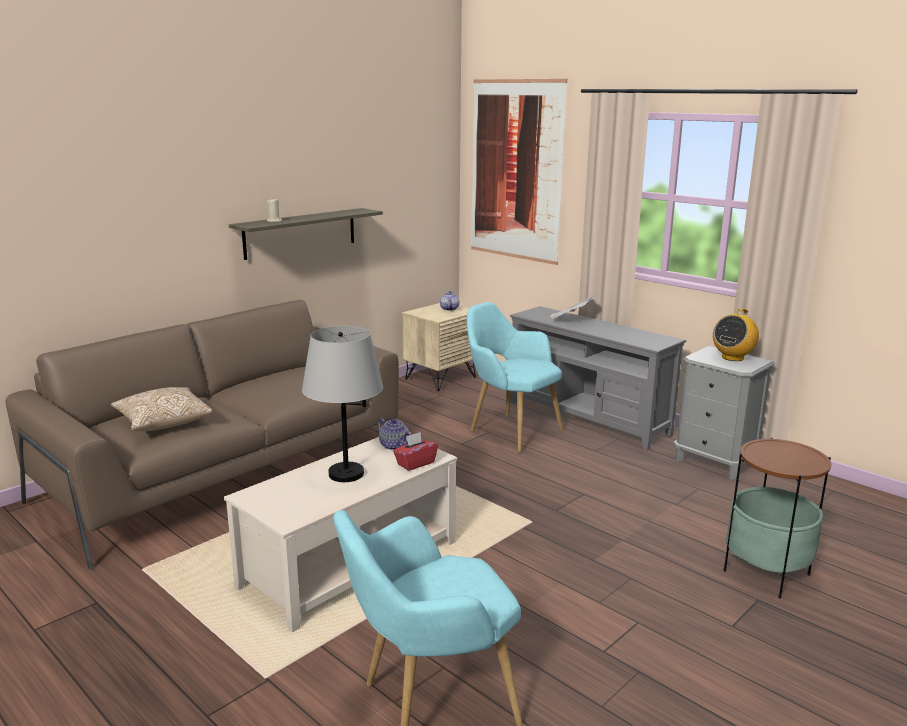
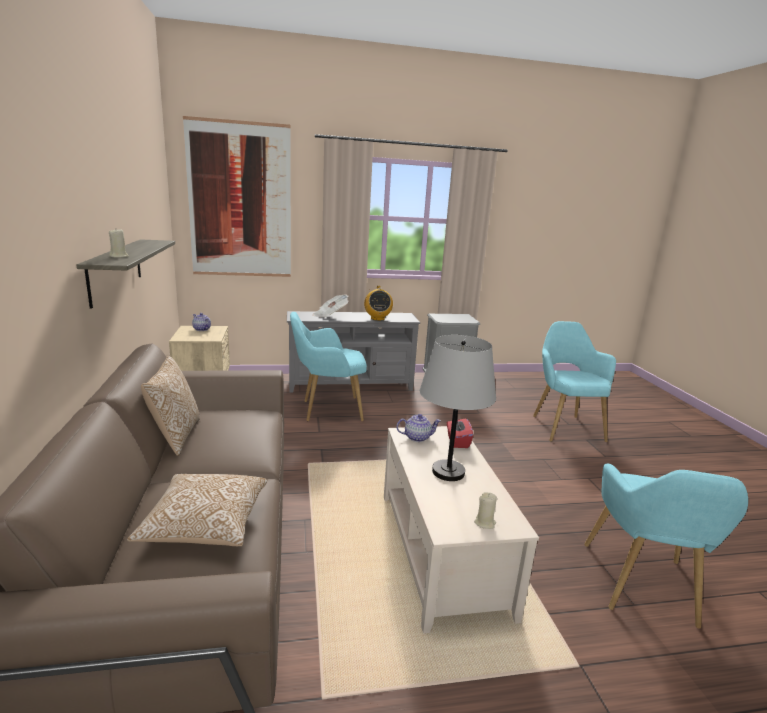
camera: 55 degrees left, 0 degrees up
radio [713,308,759,361] -> radio moved to [364,286,393,321]
side table [724,437,831,599] -> turquoise armchair [533,321,616,442]
none -> pillow [141,356,200,456]
none -> beige candle [474,493,497,529]

